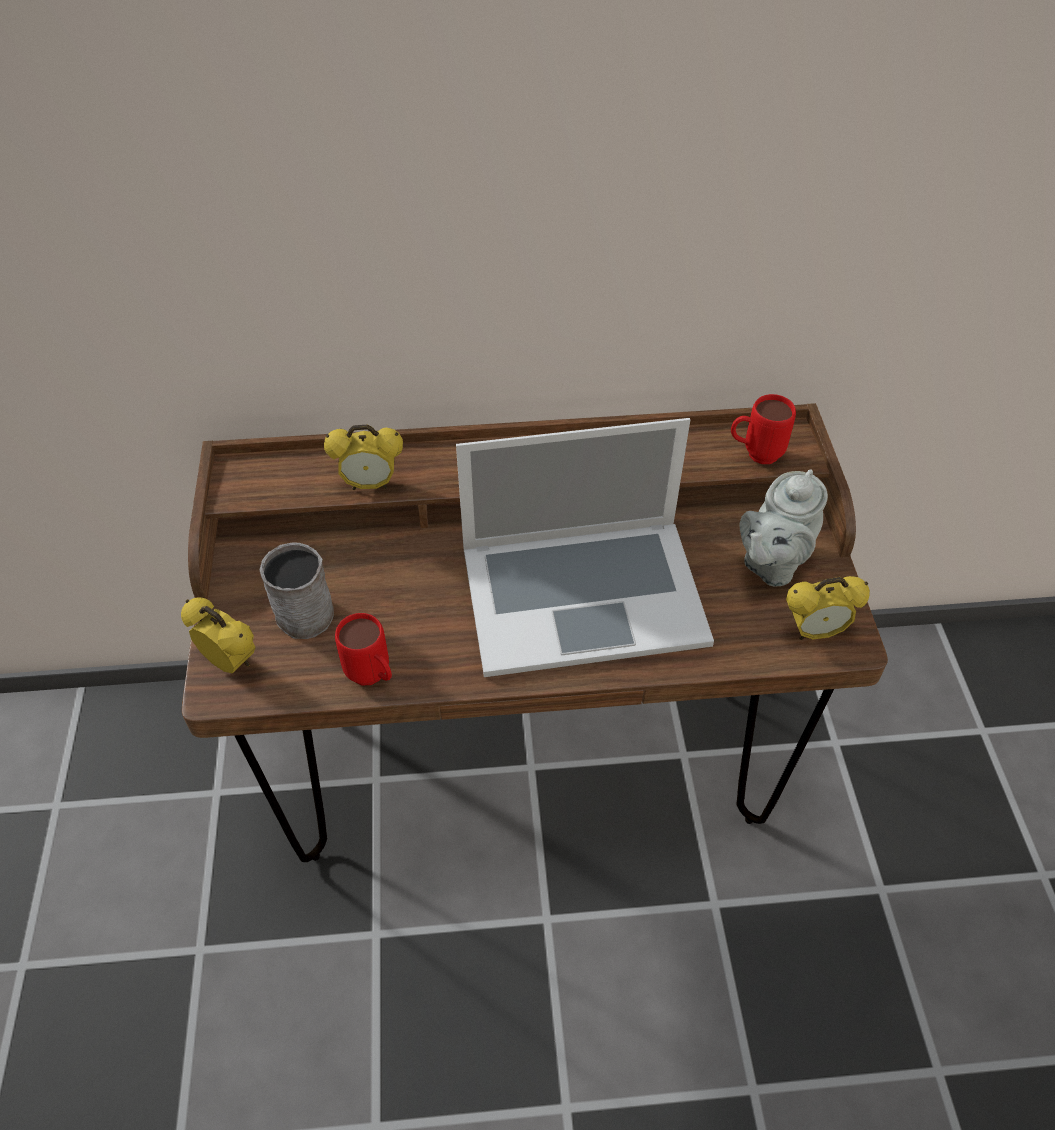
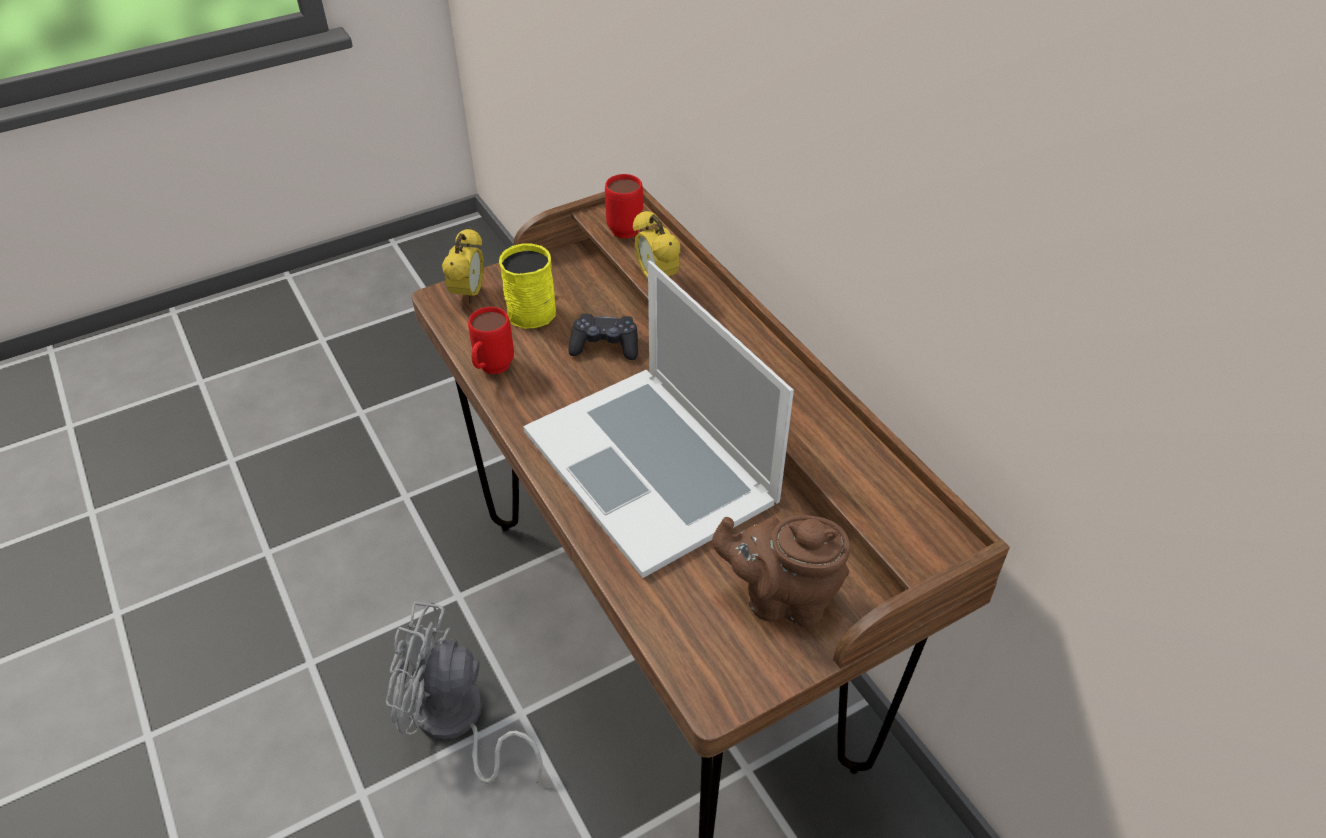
camera: 65 degrees right, 5 degrees down
grey mug [260,542,334,639] -> yellow mug [499,243,556,329]
red mug [731,394,796,464] -> red mug moved to [605,174,643,238]
grey teapot [739,469,828,586] -> brown teapot [712,515,850,628]
alarm clock [786,576,870,640] -> none
none -> grey fan [386,601,543,784]
none -> black game controller [568,313,638,360]

